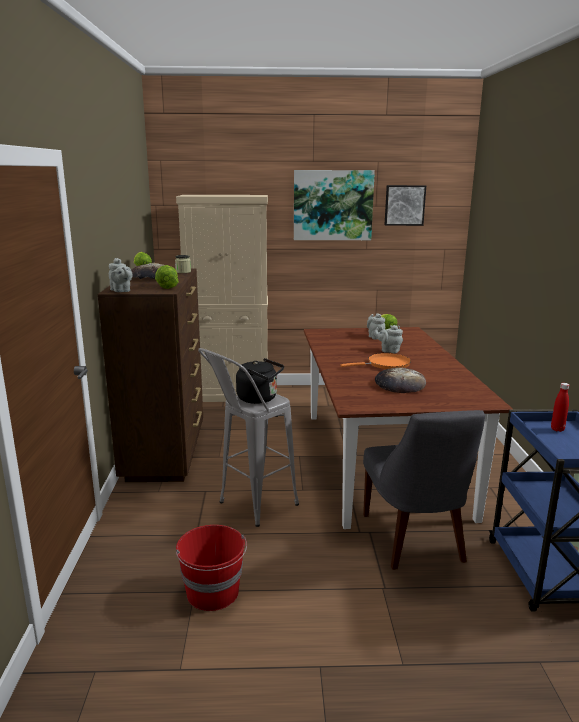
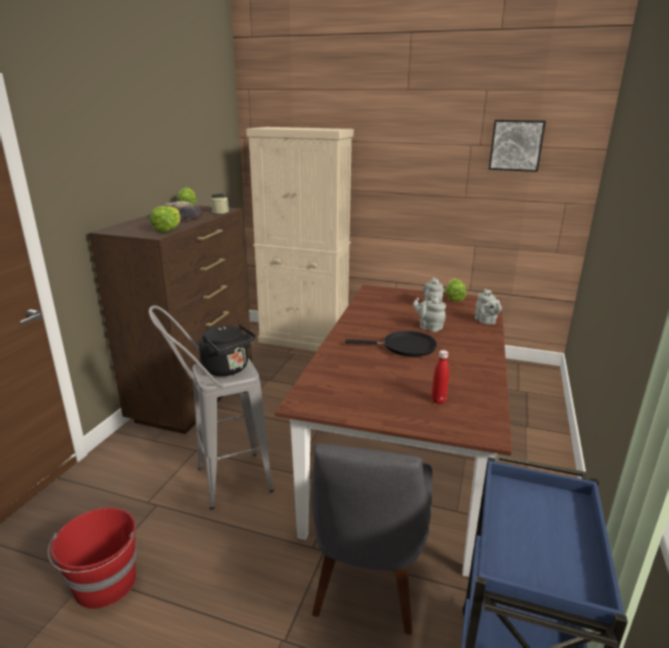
camera: 20 degrees right, 5 degrees up
grey teapot [109,258,133,292] -> grey teapot moved to [475,289,502,324]
picture [294,170,375,240] -> none
orange frying pan [340,353,411,369] -> black frying pan [345,331,437,357]
bread [375,367,426,393] -> none
red bottle [551,383,569,432] -> red bottle moved to [432,350,449,404]

